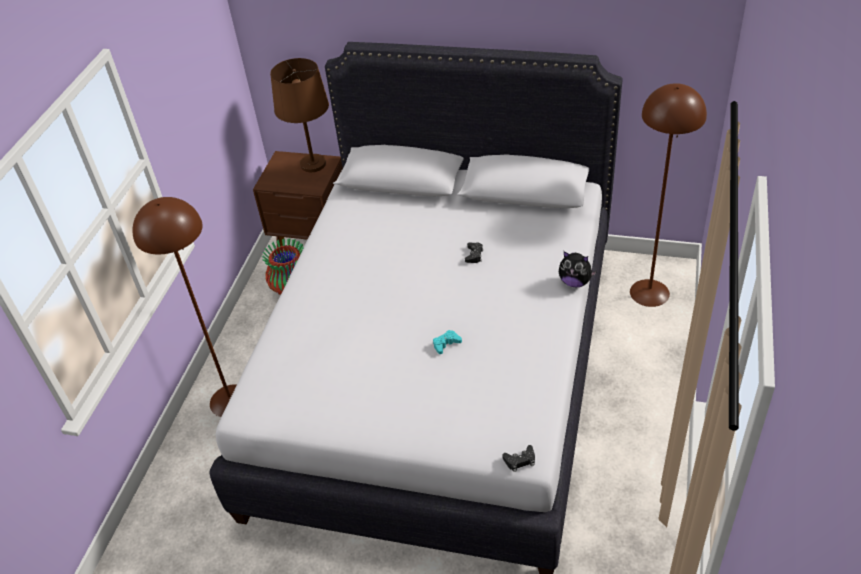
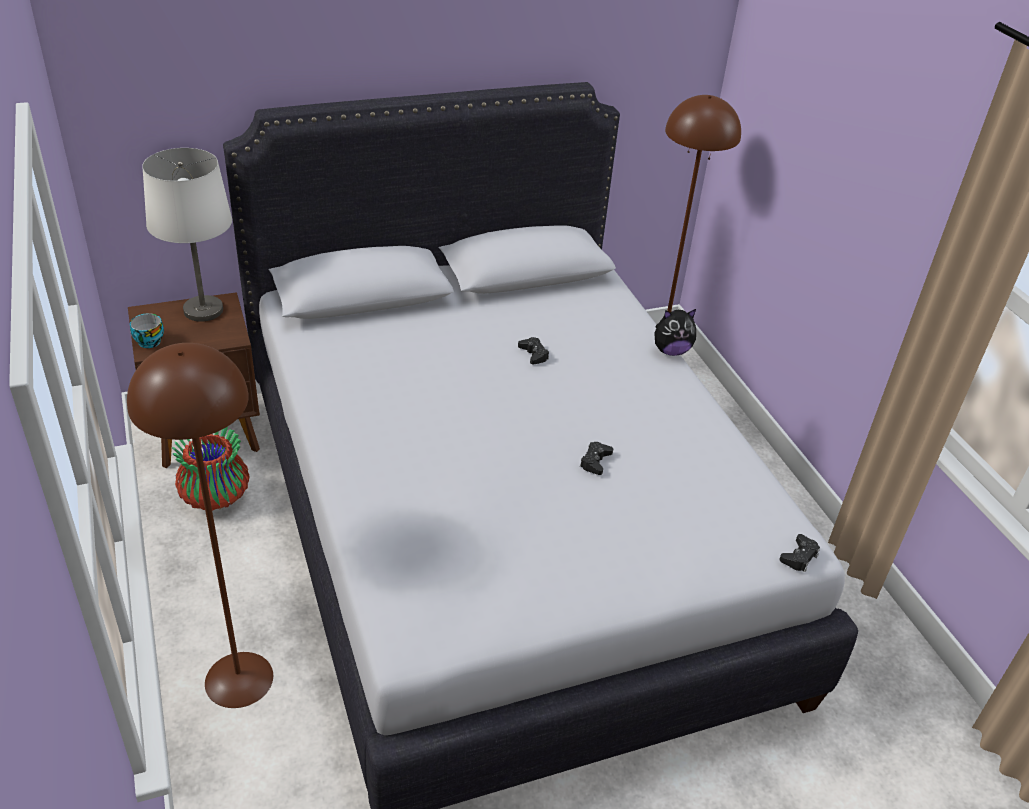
camera: 40 degrees left, 5 degrees down
brown table lamp [270,58,329,172] -> white table lamp [142,148,232,322]
turquoise game controller [433,330,462,354] -> black game controller [580,442,613,475]
none -> cup [130,313,164,348]

